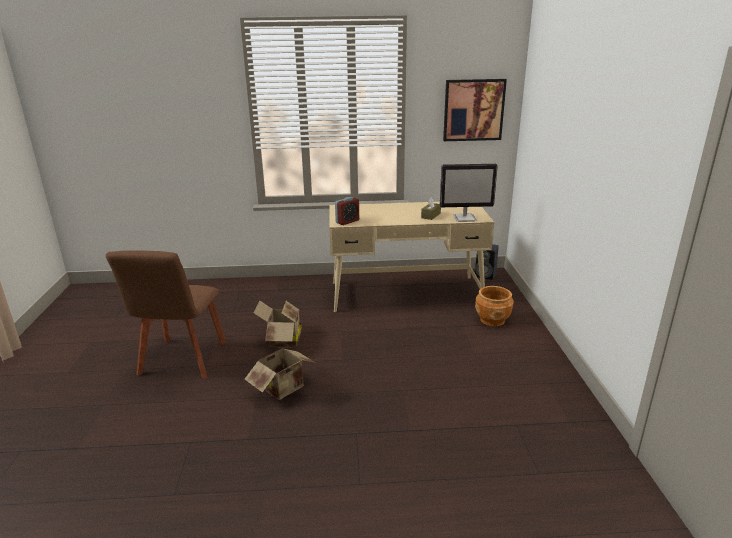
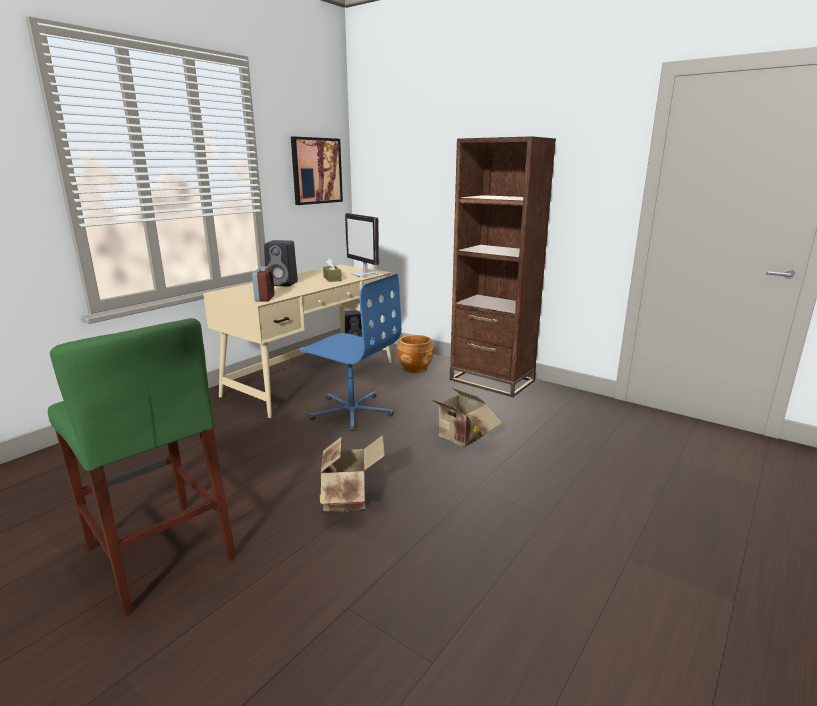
camera: 50 degrees left, 5 degrees down
brown chair [106,250,226,379] -> green stool [48,318,236,616]
cardboard box [254,300,302,348] -> cardboard box moved to [429,388,502,447]
monitor [440,164,498,222] -> monitor turned 105 degrees clockwise [345,213,379,277]
none -> black speaker [264,240,298,286]
none -> blue office chair [299,274,401,432]
none -> brown bookcase [450,136,556,397]

